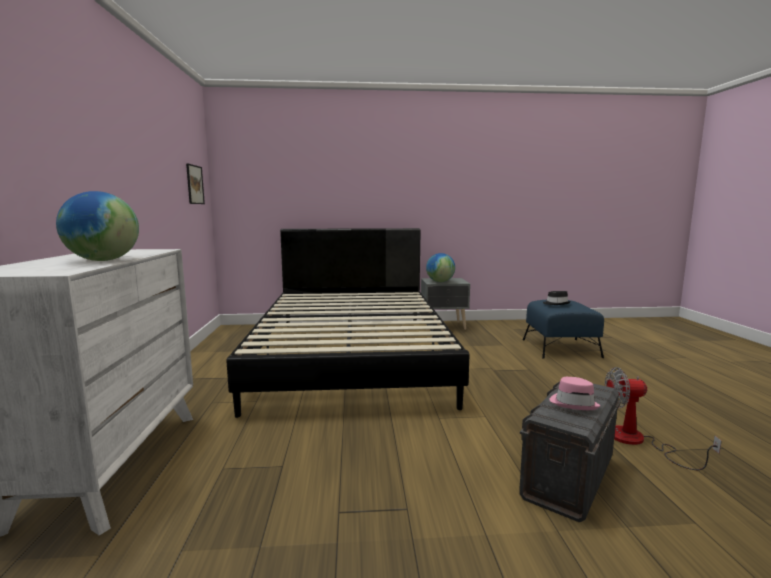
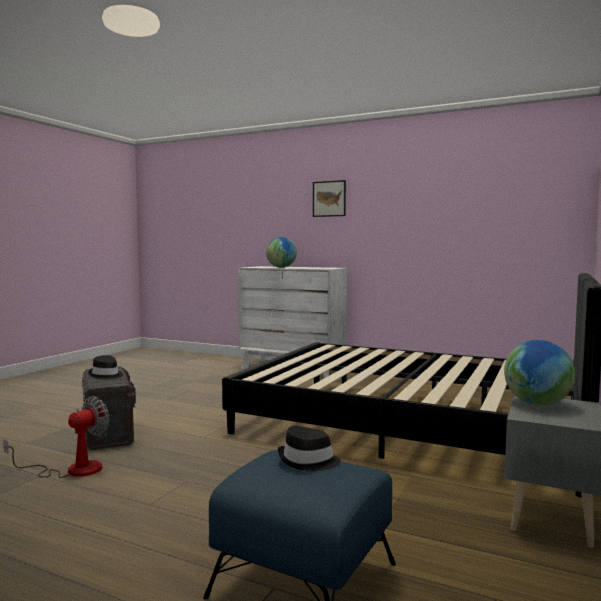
camera: 120 degrees right, 5 degrees down
picture [186,163,205,204] -> picture moved to [313,180,346,217]
pink hat [549,377,601,410] -> black hat [88,355,123,380]

